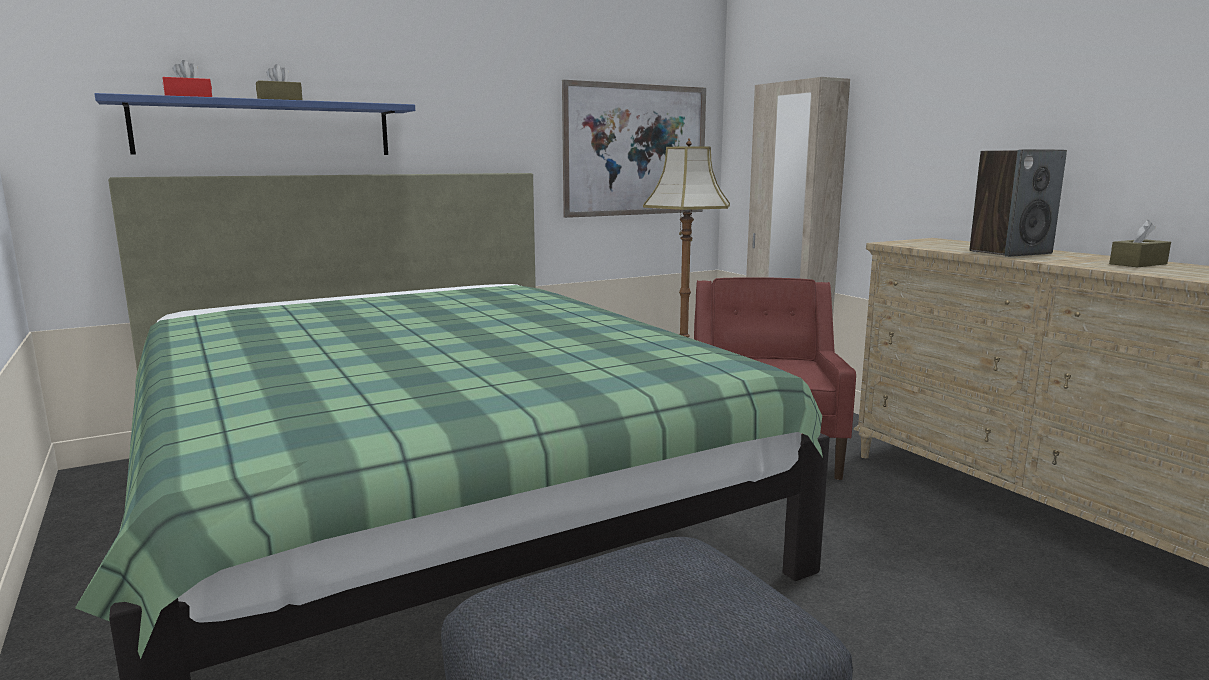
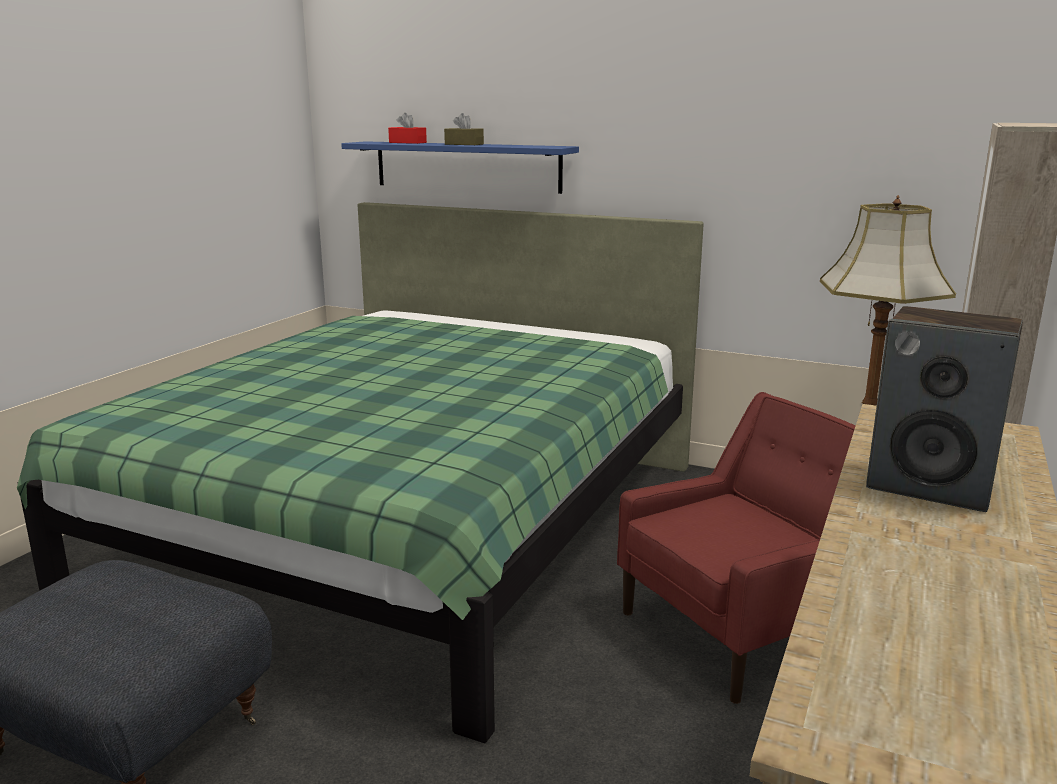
camera: 55 degrees right, 5 degrees up
picture [562,80,706,218] -> none
brown tissue box [1109,220,1171,267] -> none

